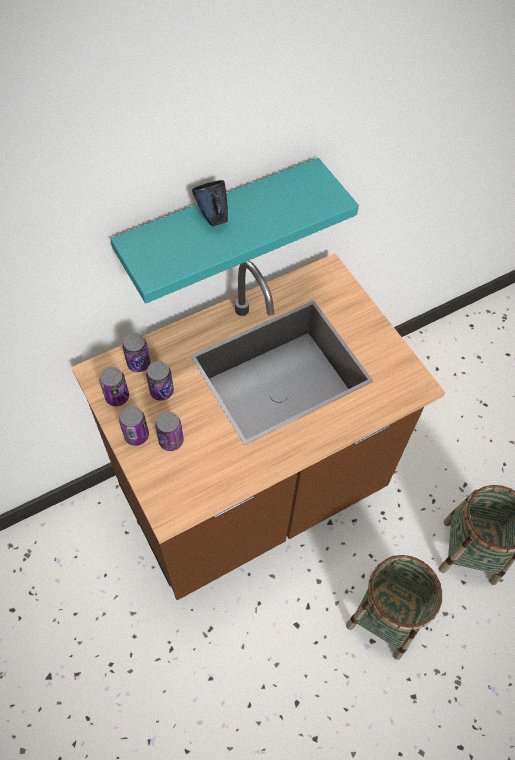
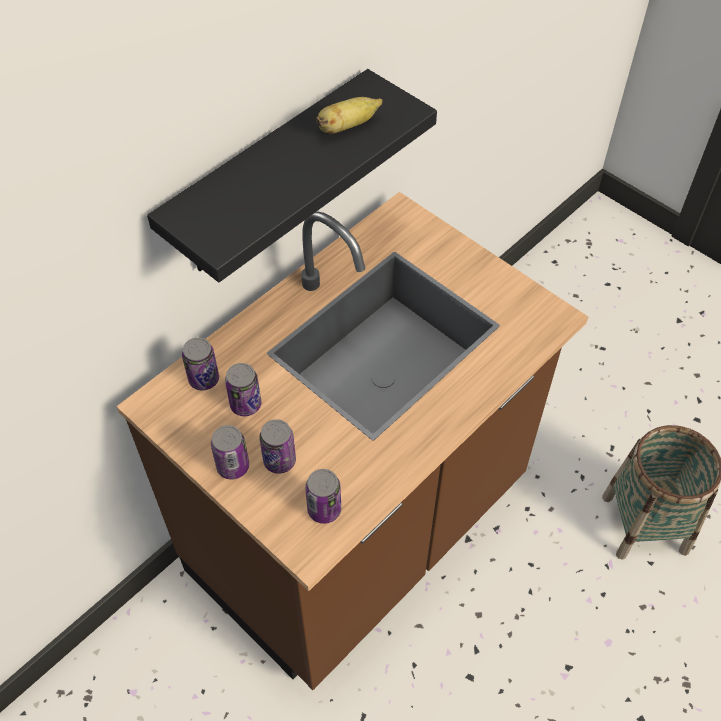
camera: 15 degrees left, 5 degrees down
can [100,367,129,406] -> can moved to [305,469,341,524]
turquoise shelf [110,158,359,304] -> black shelf [147,69,437,282]
blue mug [192,180,228,226] -> none
basket [346,555,442,660] -> none
none -> banana [316,97,382,133]

